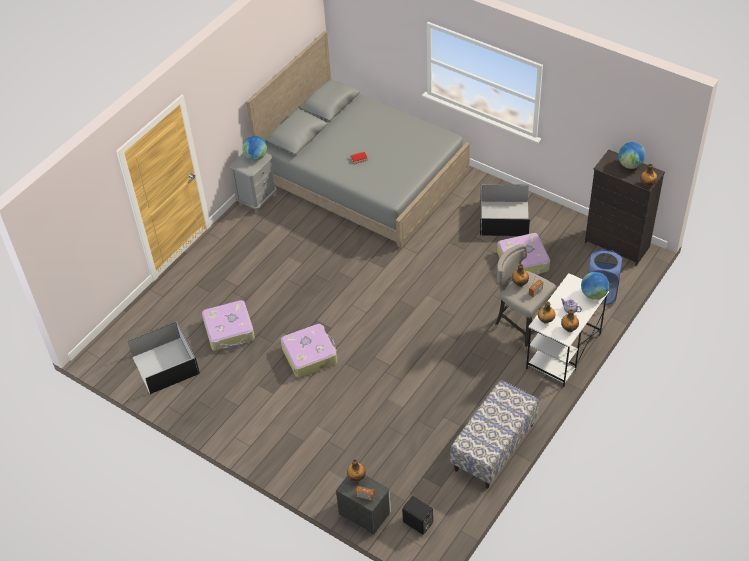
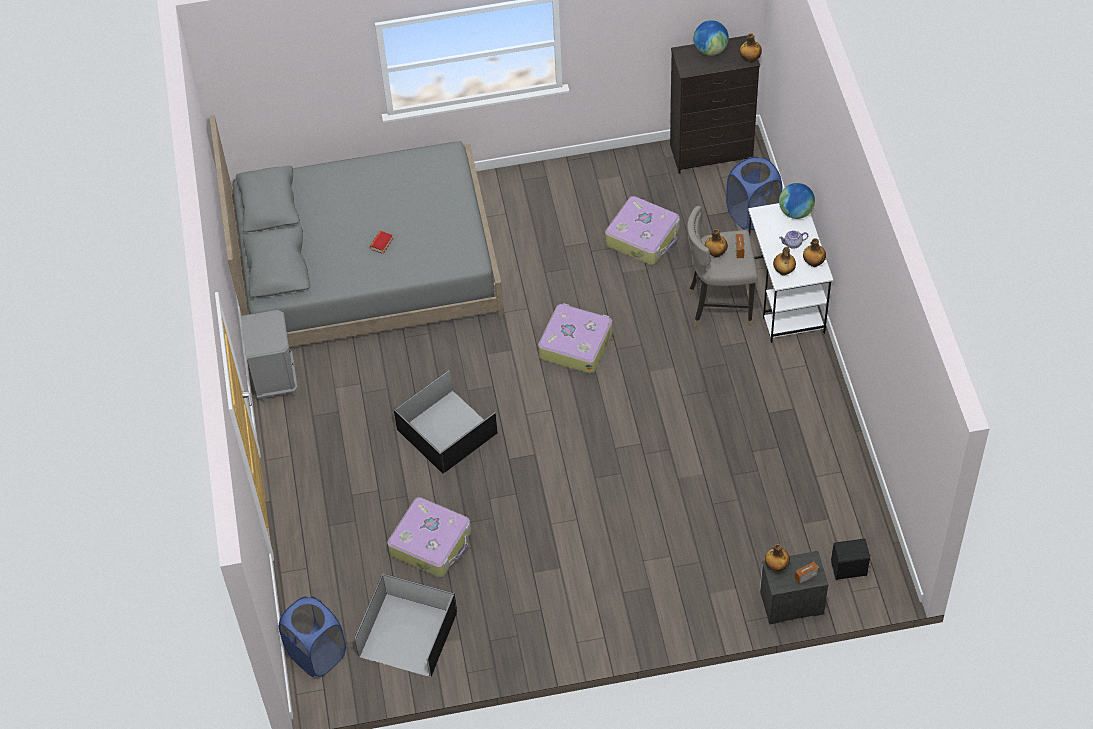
camera: 45 degrees left, 5 degrees up
globe [242,136,267,160] -> none
suitcase [281,324,337,378] -> suitcase moved to [538,303,613,374]
bench [450,380,539,489] -> none
black storage box [480,184,530,236] -> black storage box moved to [394,370,498,474]
none -> blue laundry basket [279,596,346,677]

